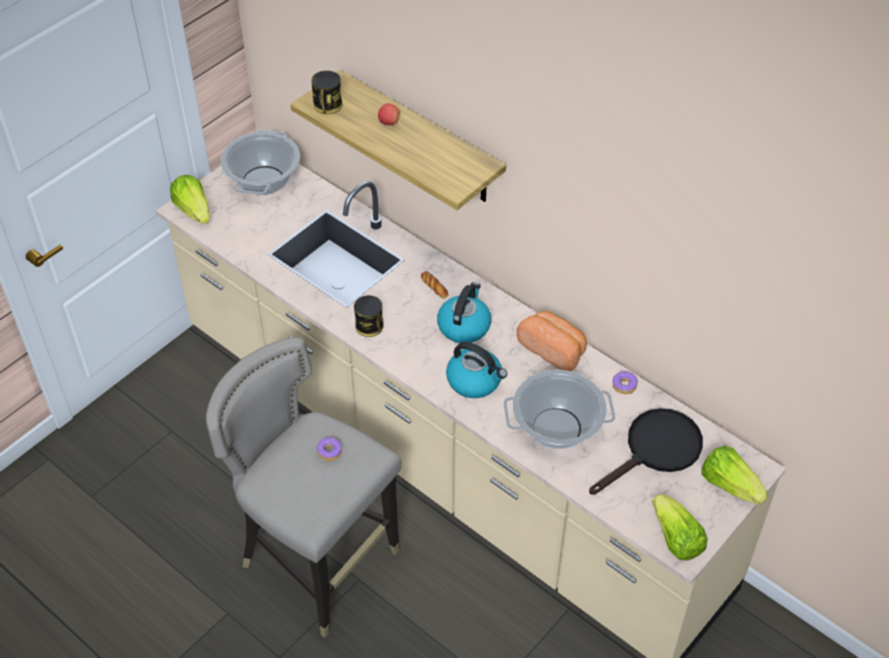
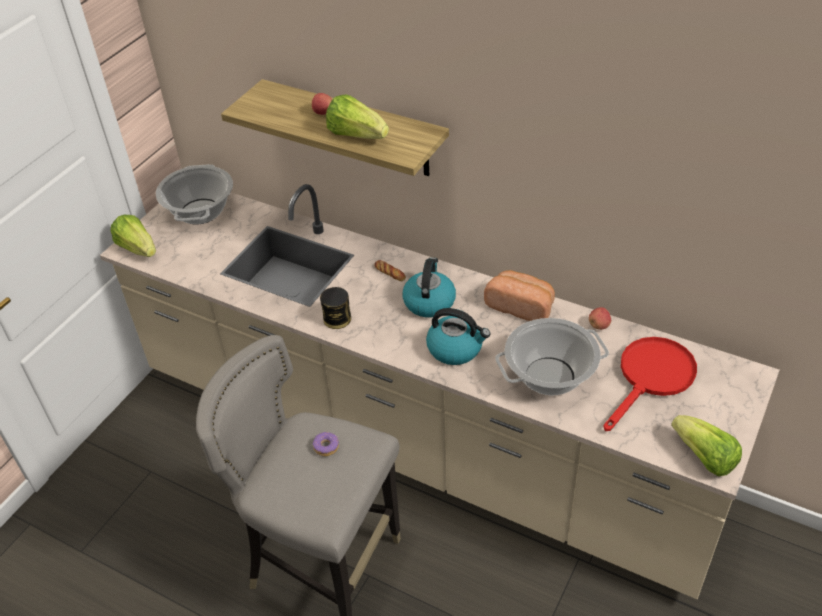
camera: 10 degrees left, 5 degrees down
can [311,71,343,114] -> none
black frying pan [589,408,703,495] -> red frying pan [604,337,697,431]
donut [612,371,638,394] -> apple [589,307,611,330]
lettuce [701,446,768,505] -> lettuce moved to [326,94,389,139]

